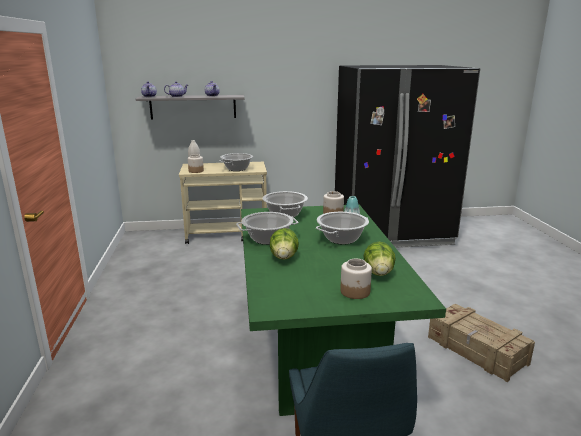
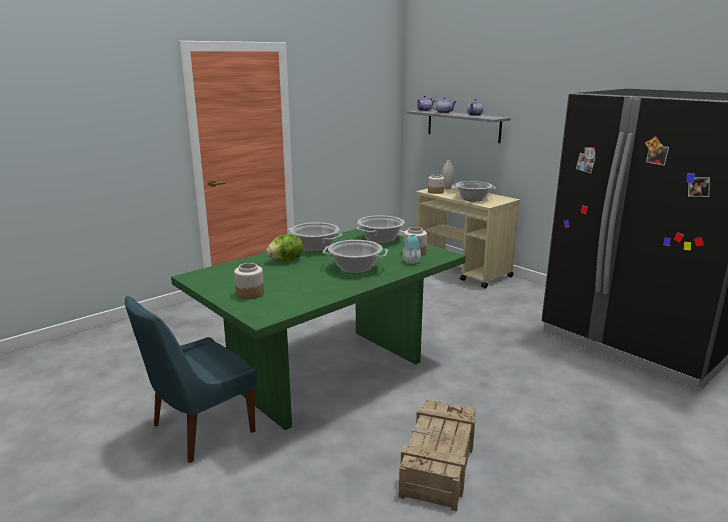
camera: 55 degrees right, 0 degrees up
lettuce [363,242,396,276] -> none

